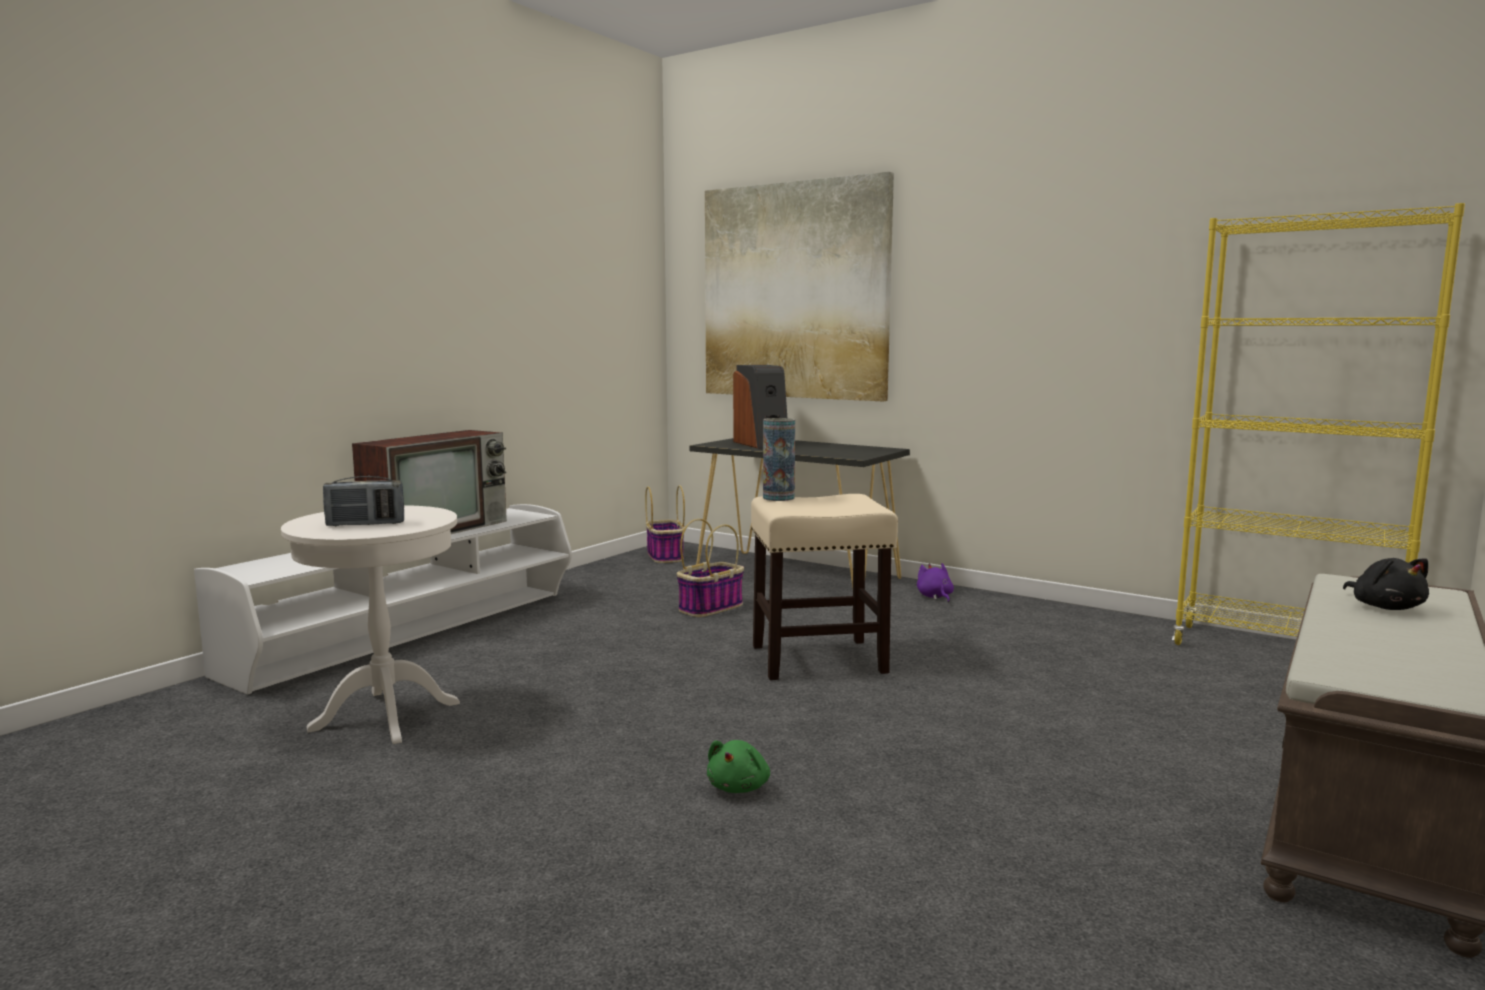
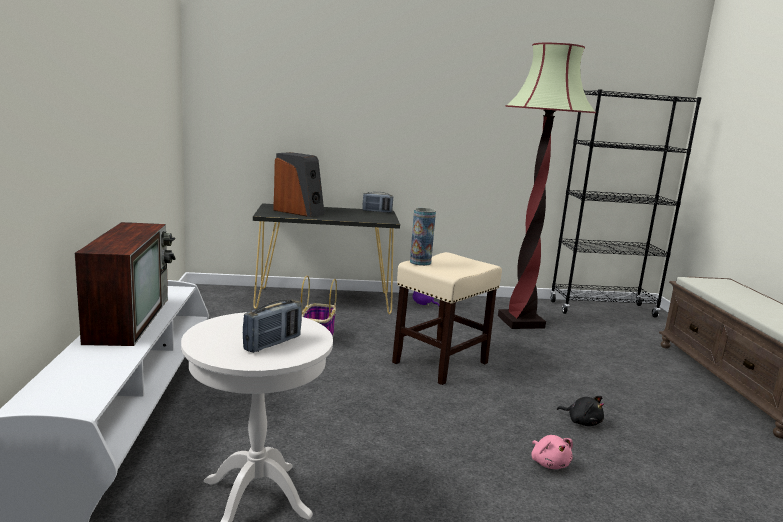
camera: 40 degrees left, 5 degrees up
basket [645,485,685,563] -> none
picture [705,172,894,401] -> none
green plush toy [707,740,770,793] -> pink plush toy [531,435,573,469]
yellow bookcase [1172,203,1465,645] -> black bookcase [550,89,702,317]
black plush toy [1343,558,1429,610] -> black plush toy moved to [557,396,604,426]
none -> radio [362,192,393,213]
none -> floor lamp [498,43,596,329]

